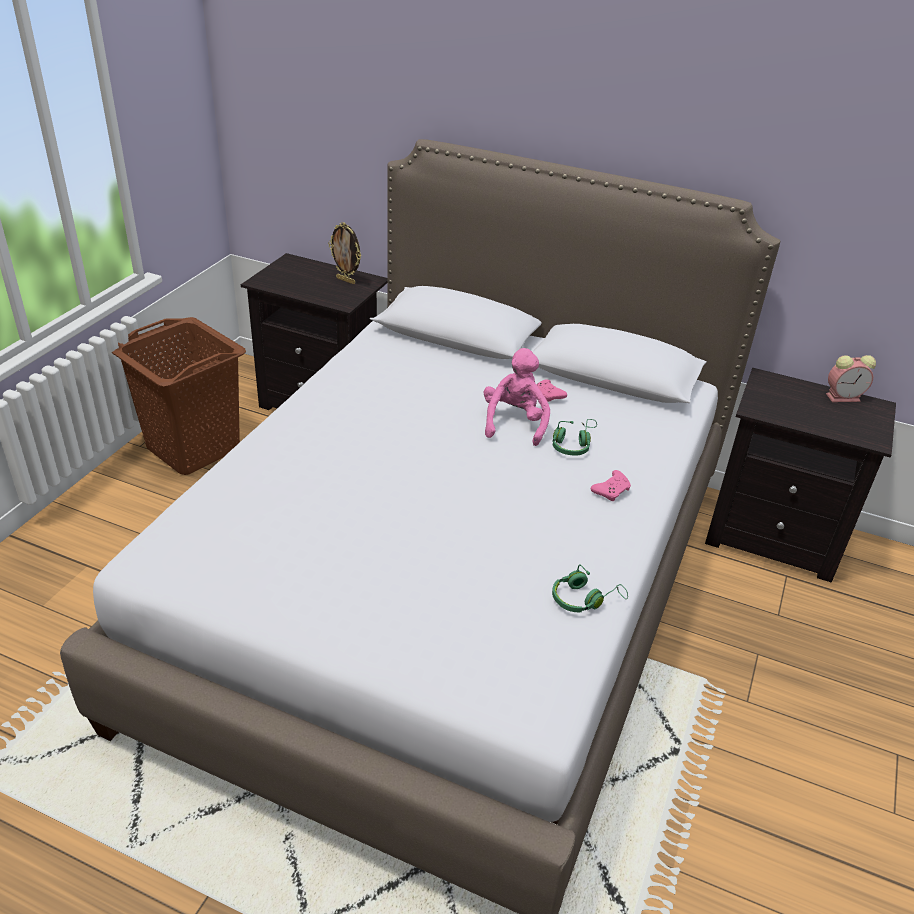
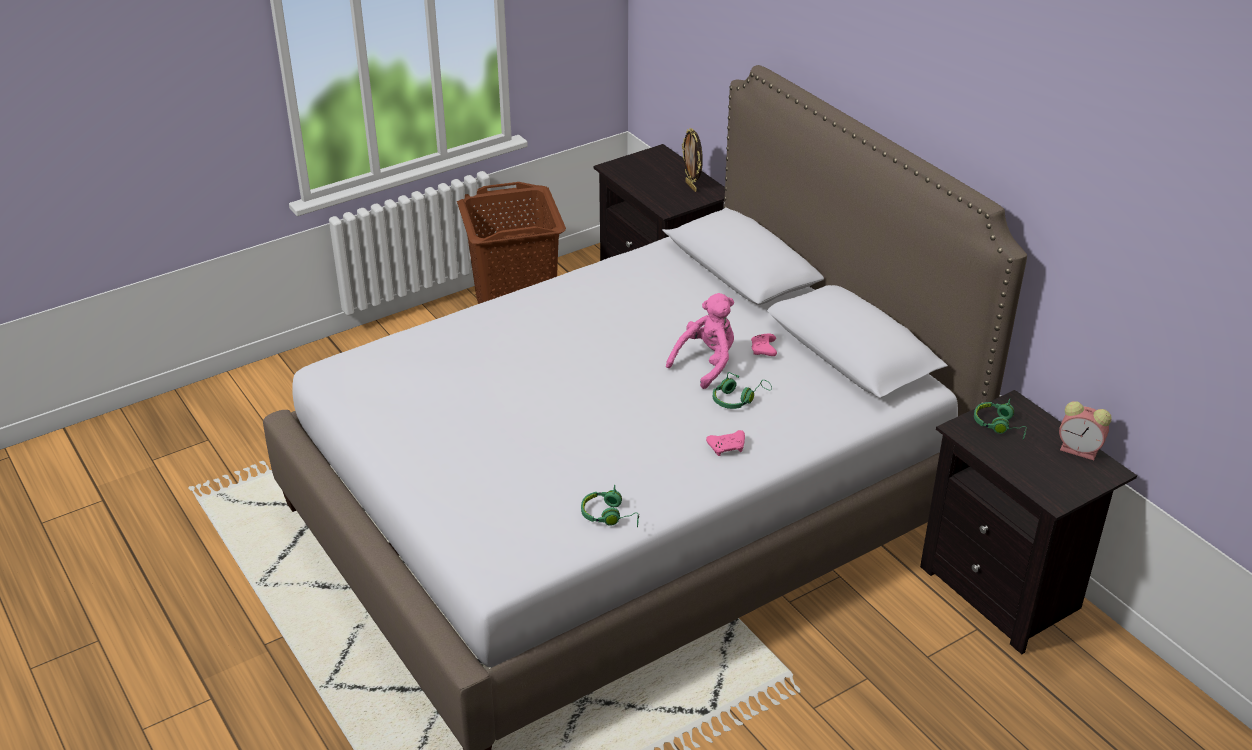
camera: 35 degrees right, 0 degrees up
none -> green headphones [974,399,1028,439]

